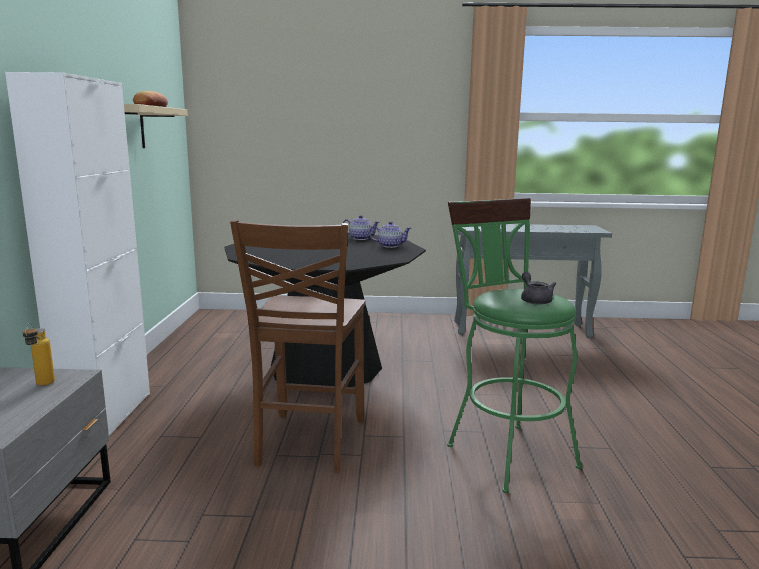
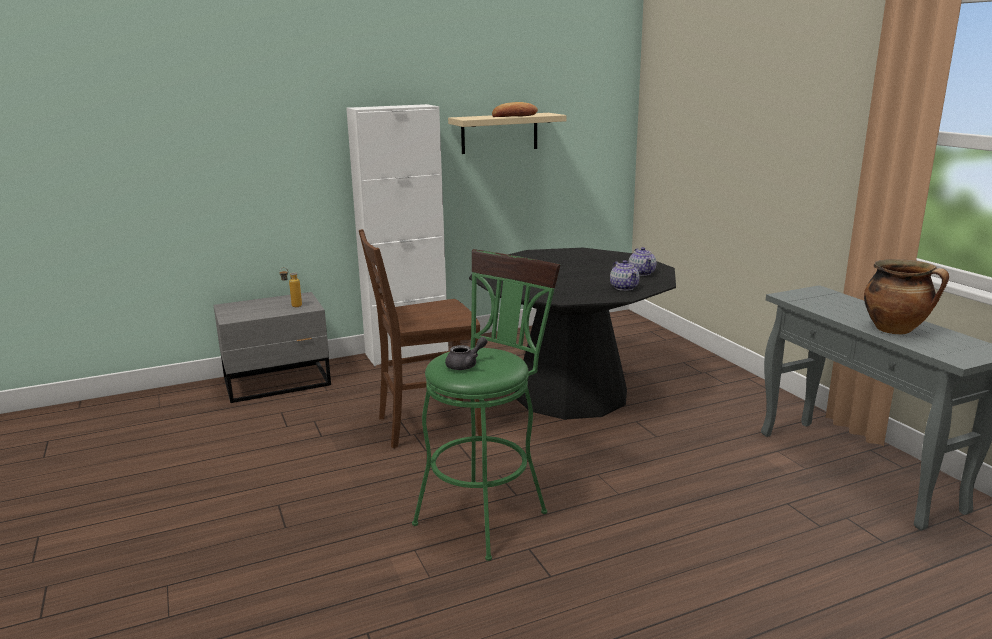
camera: 65 degrees right, 5 degrees up
none -> cooking pot [864,259,949,334]

